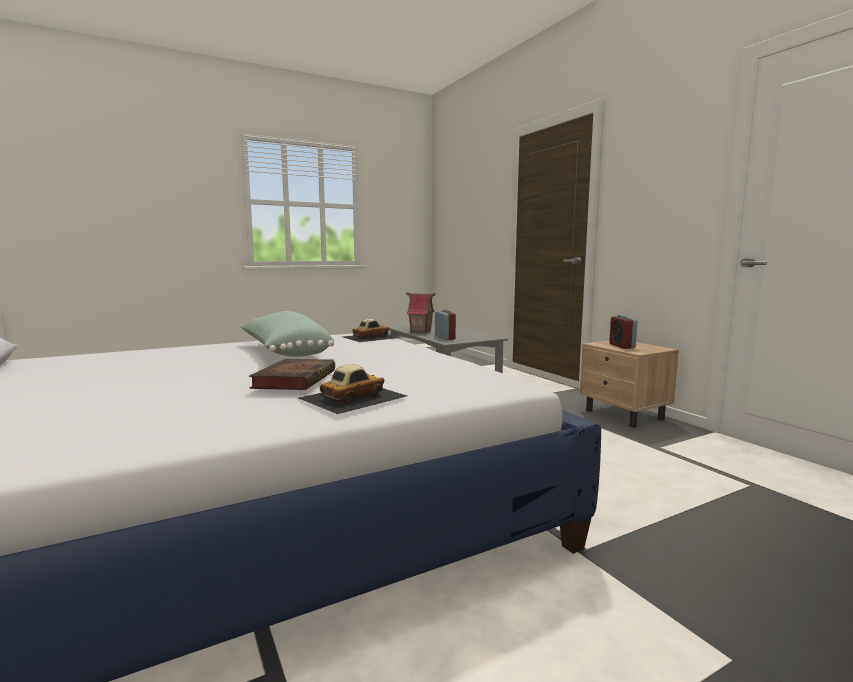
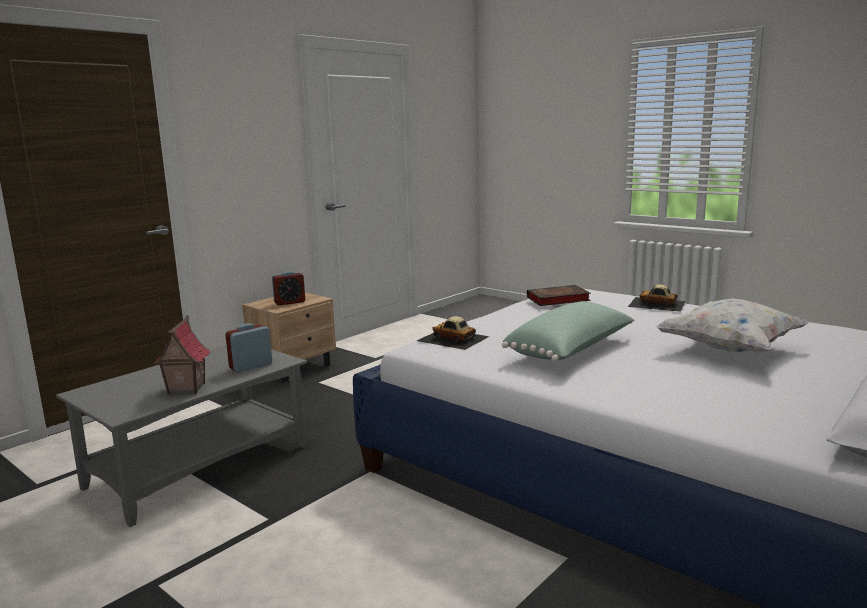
camera: 110 degrees left, 5 degrees up
book [249,359,335,390] -> book moved to [527,285,591,306]
none -> white pillow [655,299,810,352]

